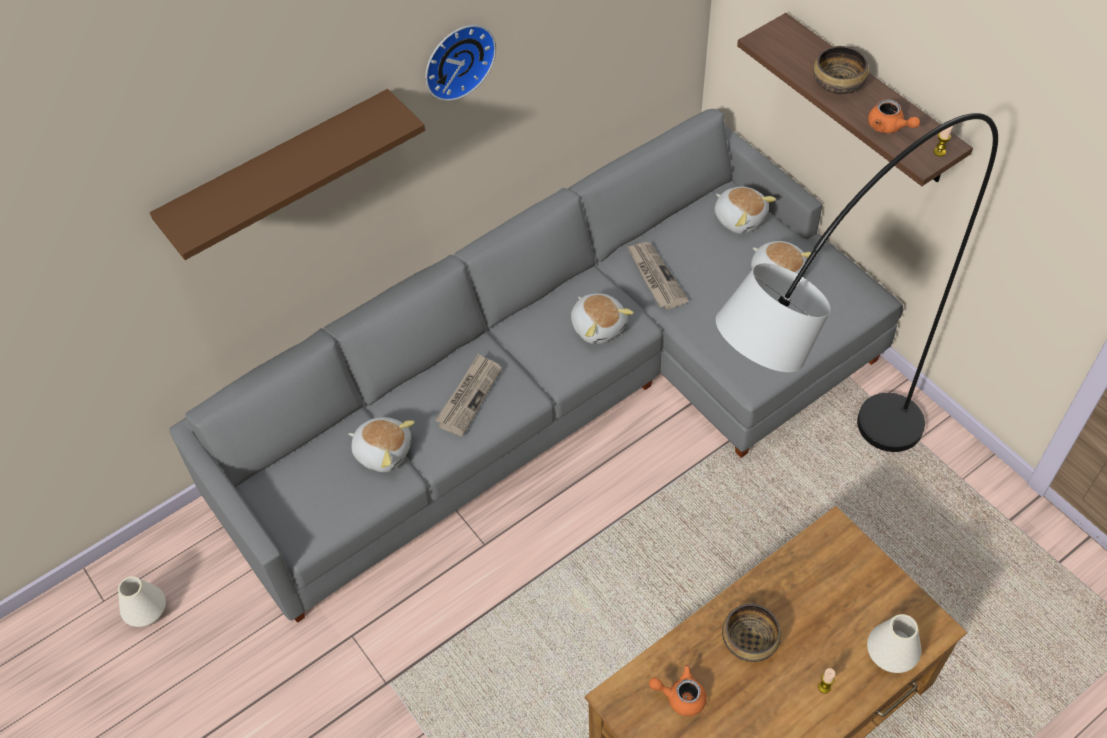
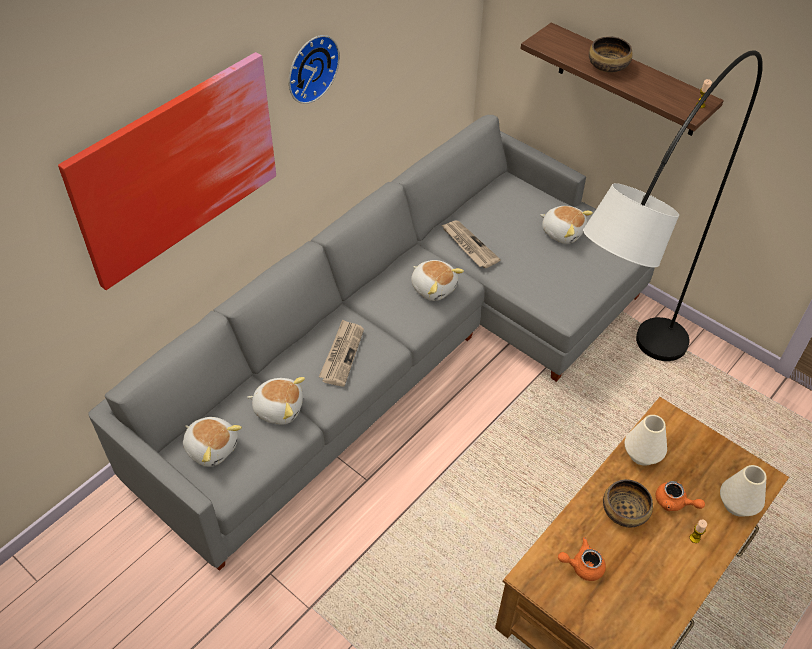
camera: 15 degrees left, 5 degrees down
white vase [118,576,166,627] -> white vase moved to [625,415,667,466]
brown shelf [150,89,425,260] -> picture [58,52,276,290]
plush toy [714,187,776,234] -> plush toy moved to [183,417,242,467]
orange teapot [868,99,920,133] -> orange teapot moved to [656,481,705,511]

